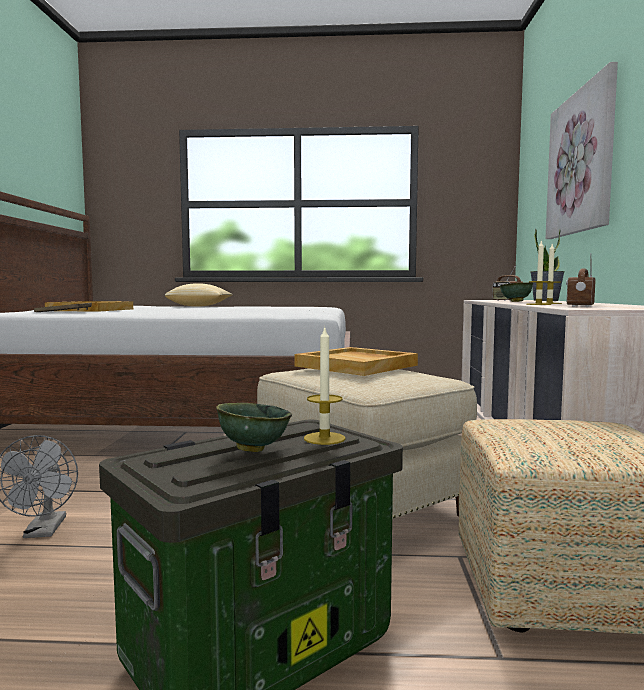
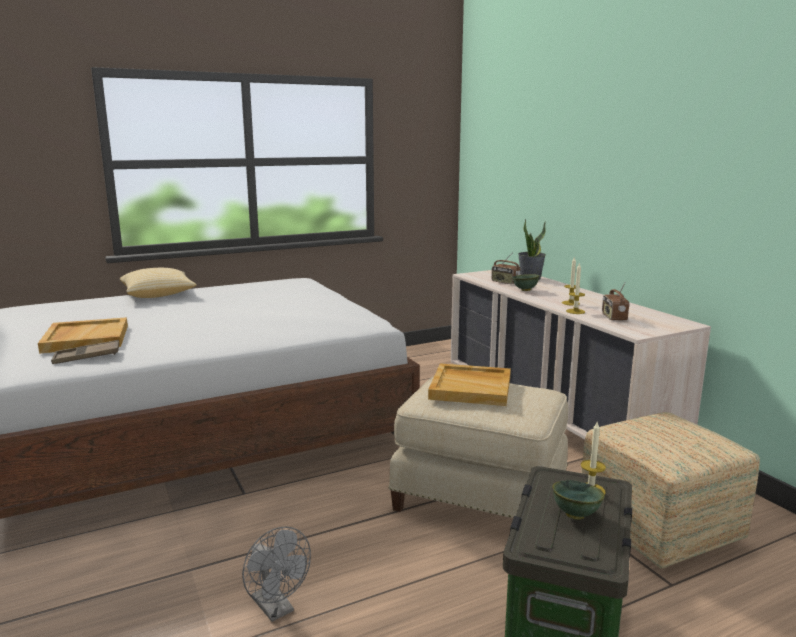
camera: 30 degrees left, 10 degrees up
picture [545,62,618,239] -> none

